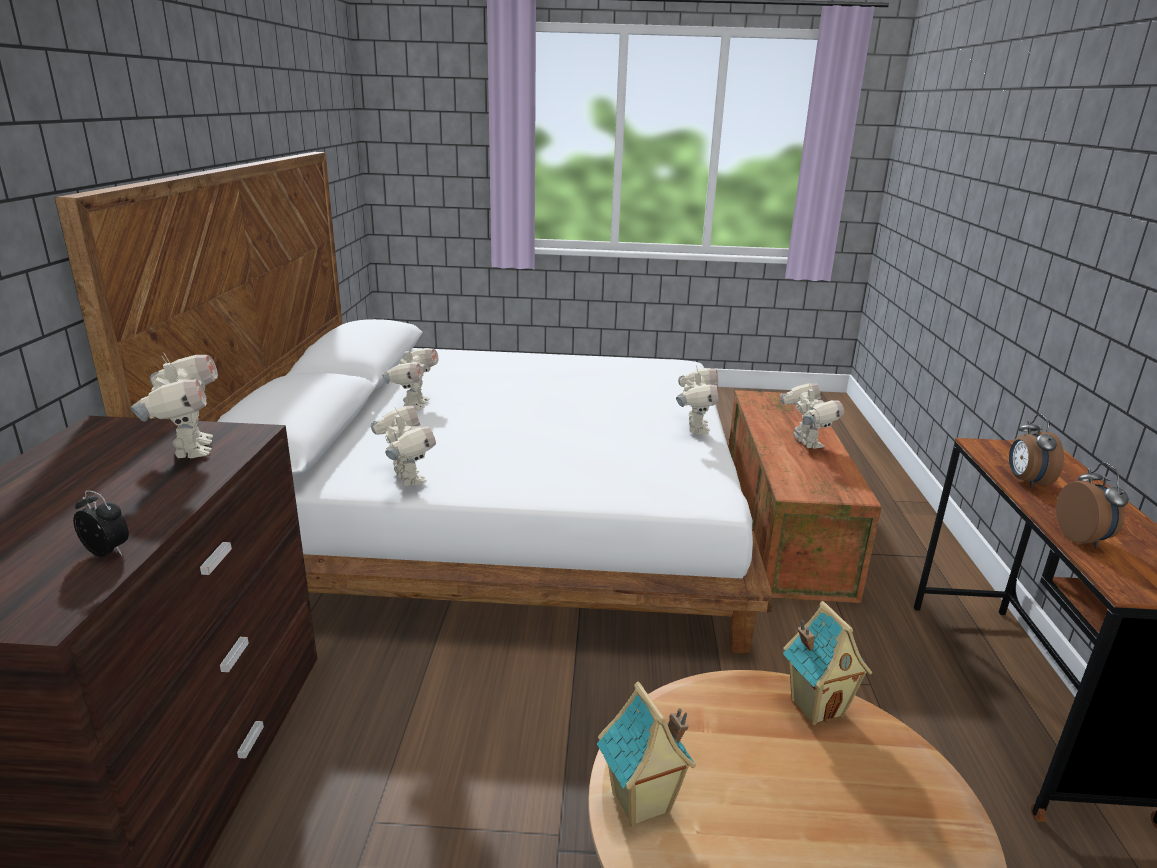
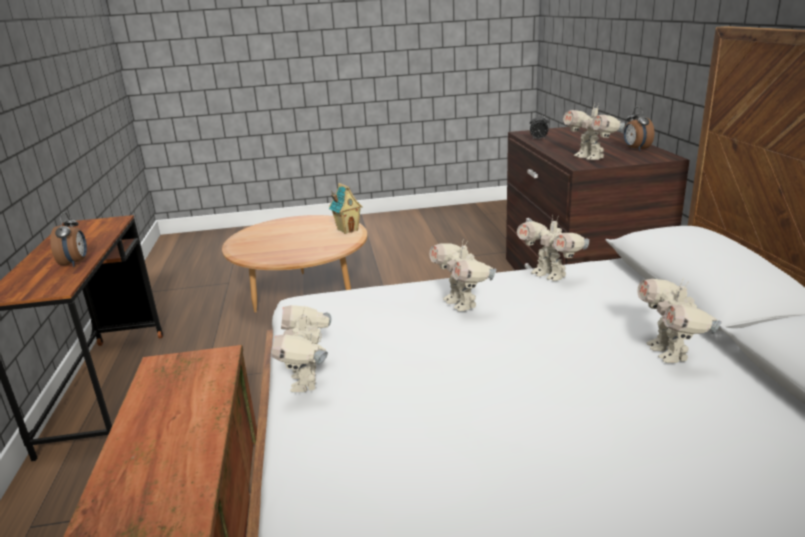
camera: 170 degrees right, 0 degrees up
toy robot [780,383,844,449] -> toy robot moved to [429,238,496,311]
toy house [783,601,872,725] -> none
alarm clock [1056,462,1129,548] -> alarm clock moved to [624,107,654,151]

